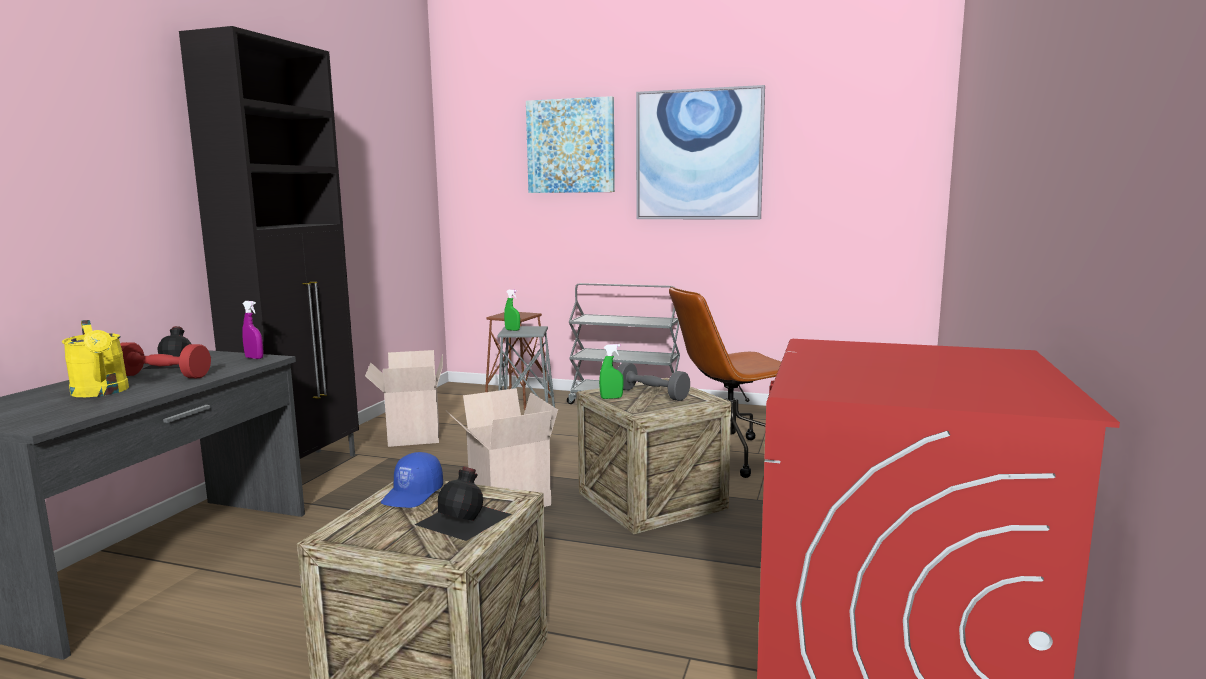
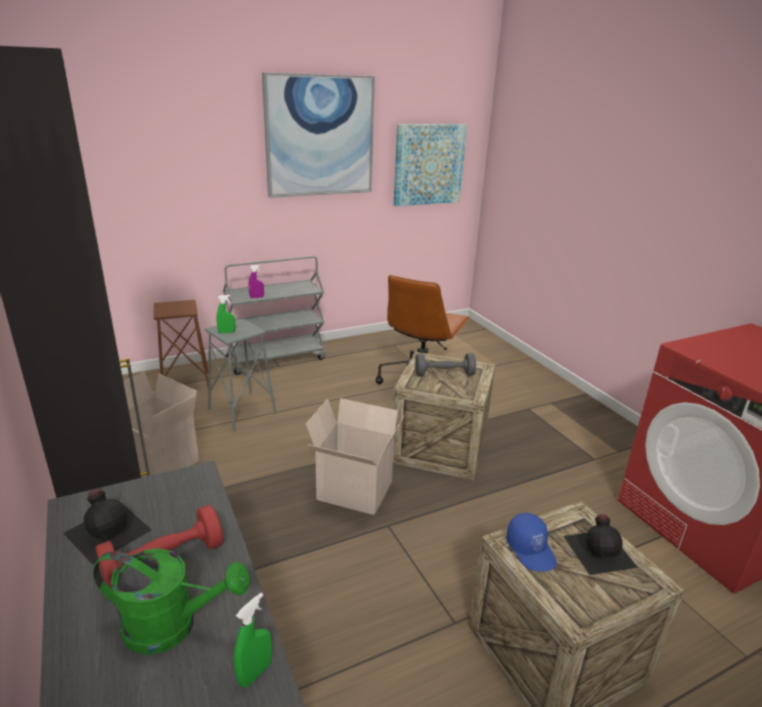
camera: 45 degrees left, 15 degrees up
yellow watering can [62,320,129,397] -> green watering can [93,549,250,655]
purple spray bottle [242,301,264,359] -> purple spray bottle moved to [248,265,264,298]
picture [526,96,615,193] -> picture moved to [394,124,467,206]
green spray bottle [599,344,624,399] -> green spray bottle moved to [234,593,272,687]

